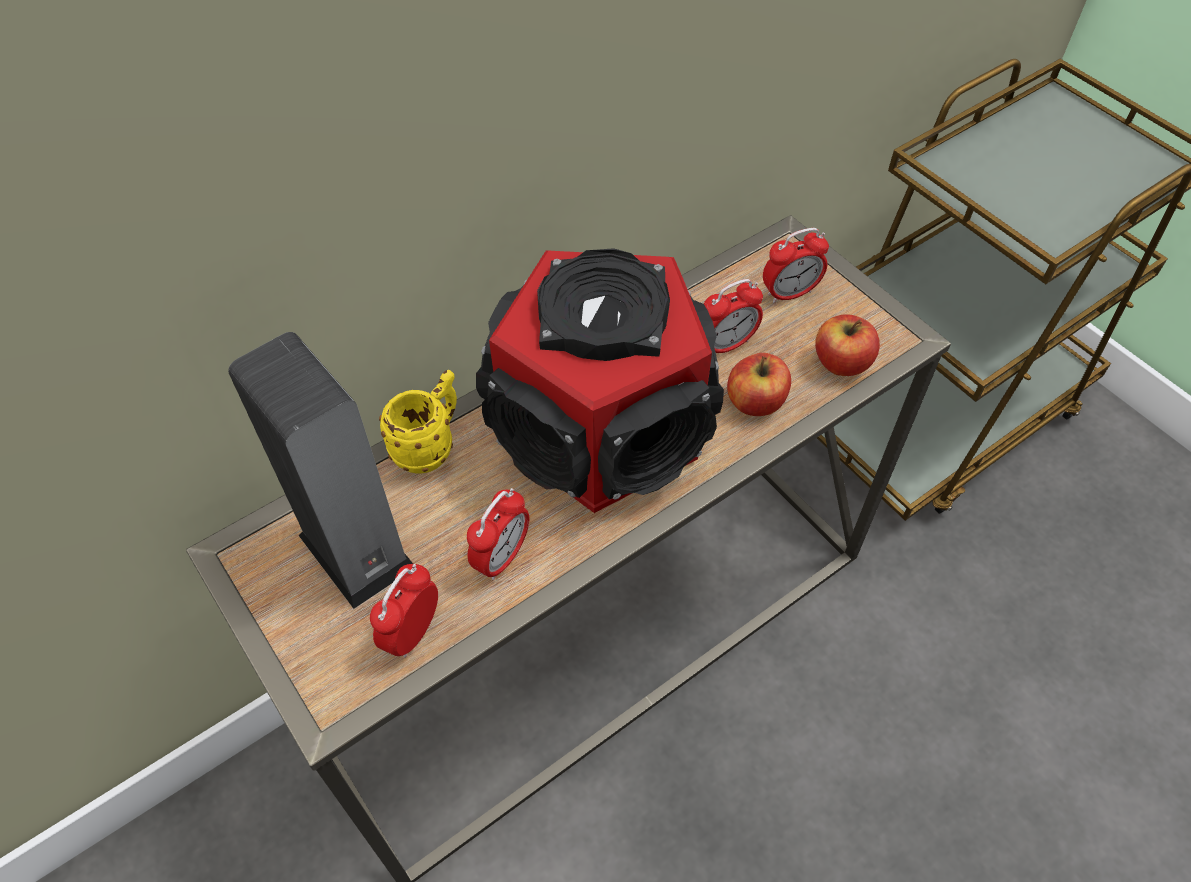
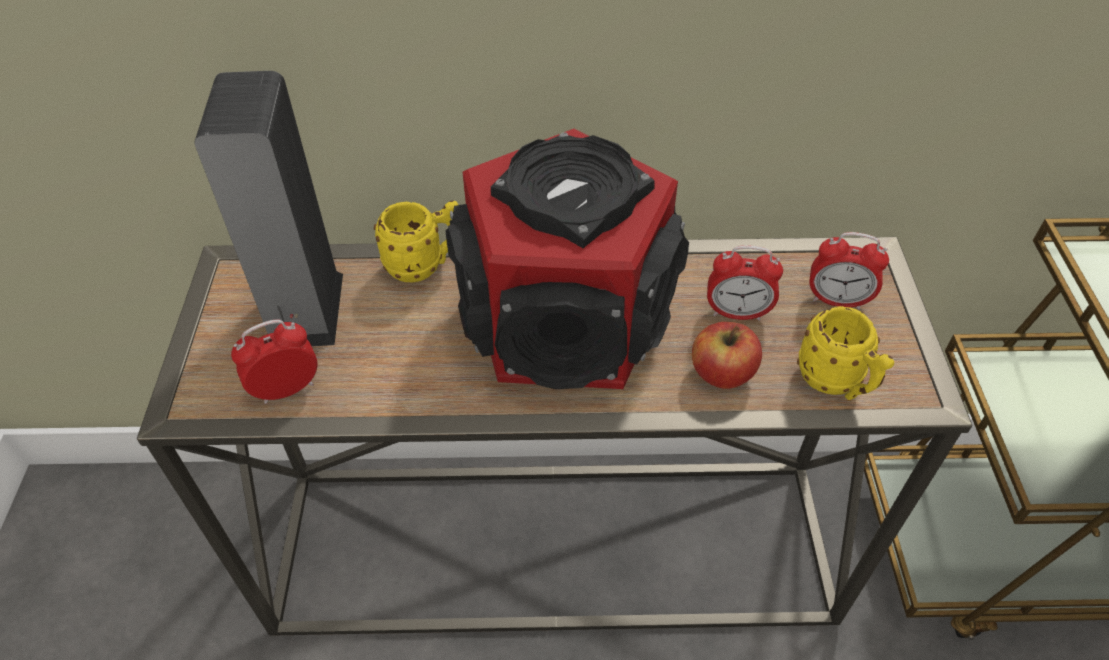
camera: 35 degrees right, 5 degrees down
alarm clock [467,488,529,580] -> none
apple [815,314,880,376] -> yellow mug [797,306,894,400]

